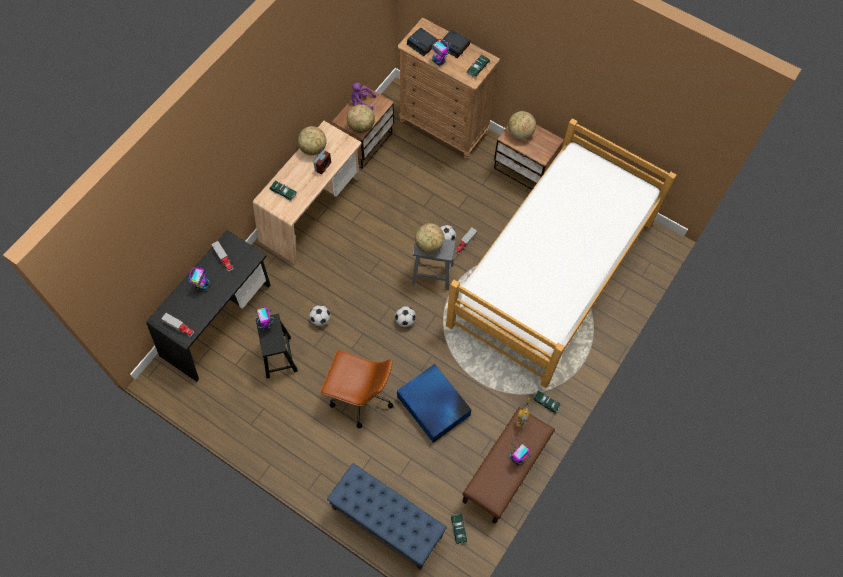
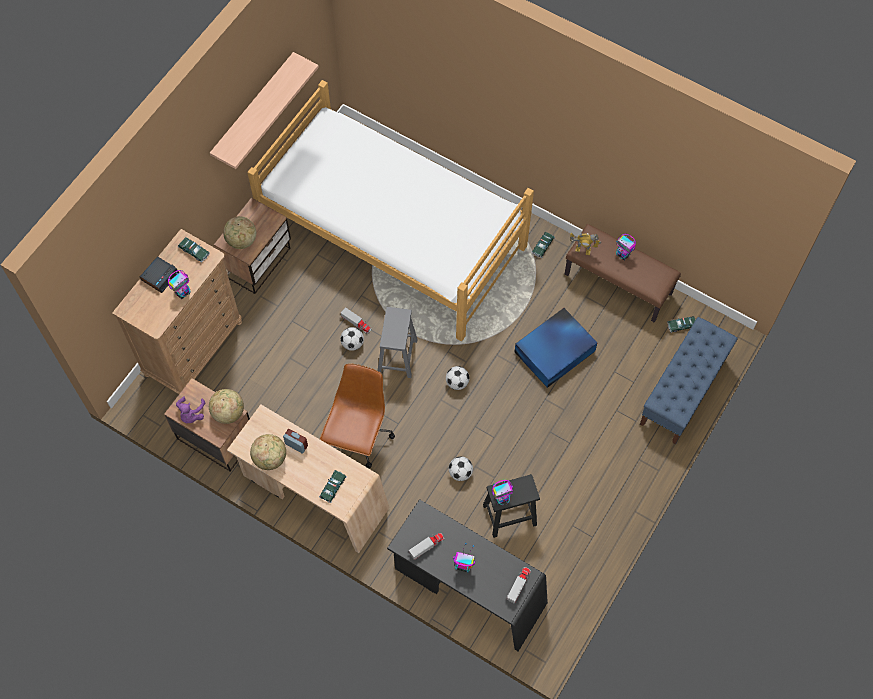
camera: 90 degrees left, 0 degrees up
brown office chair [320,350,393,428] -> brown office chair moved to [320,363,395,468]
alarm clock [407,28,438,56] -> none
globe [415,223,445,253] -> none
none -> shelf [210,52,319,169]

